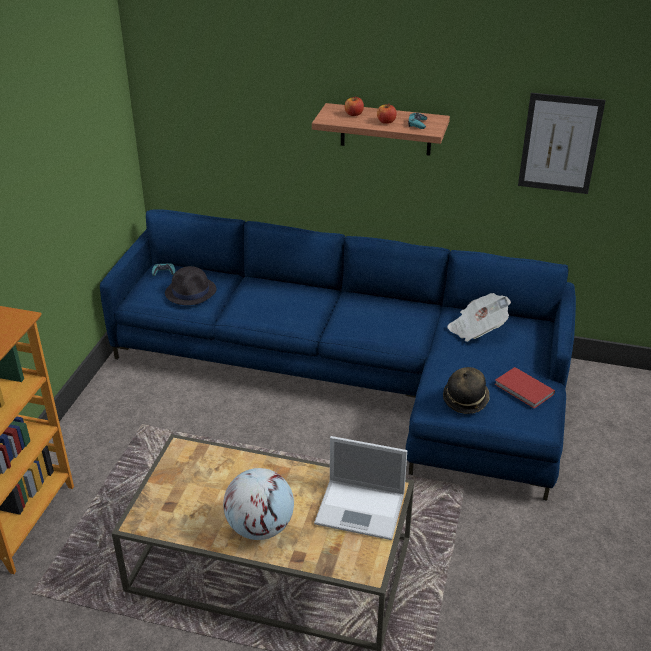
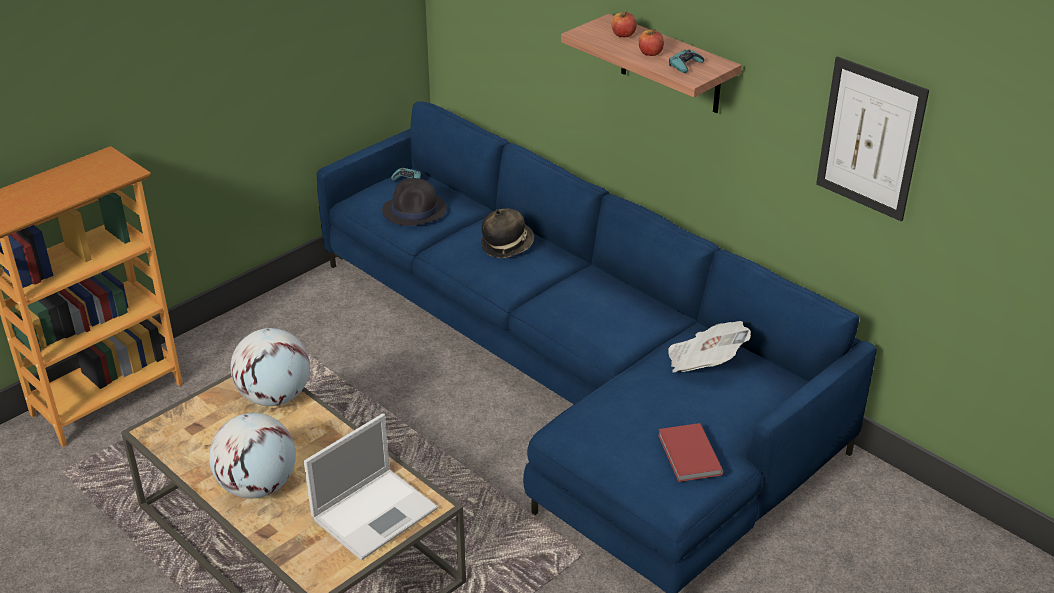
camera: 30 degrees right, 0 degrees up
laptop [314,436,407,540] -> laptop turned 90 degrees counterclockwise [304,413,438,560]
hat [443,367,490,414] -> hat moved to [481,209,534,258]
none -> globe [231,328,310,406]

